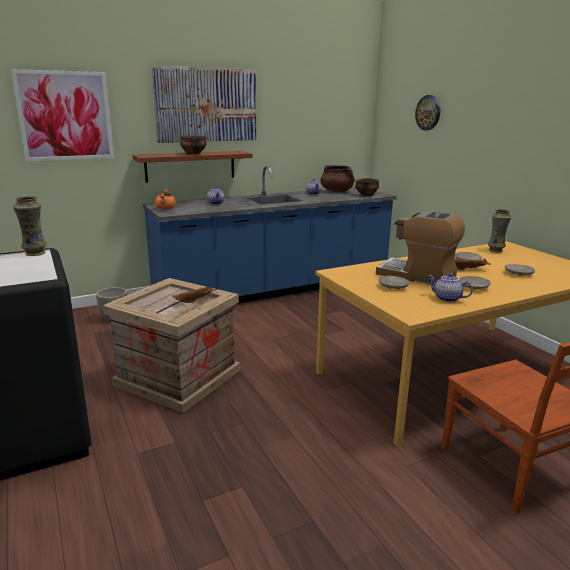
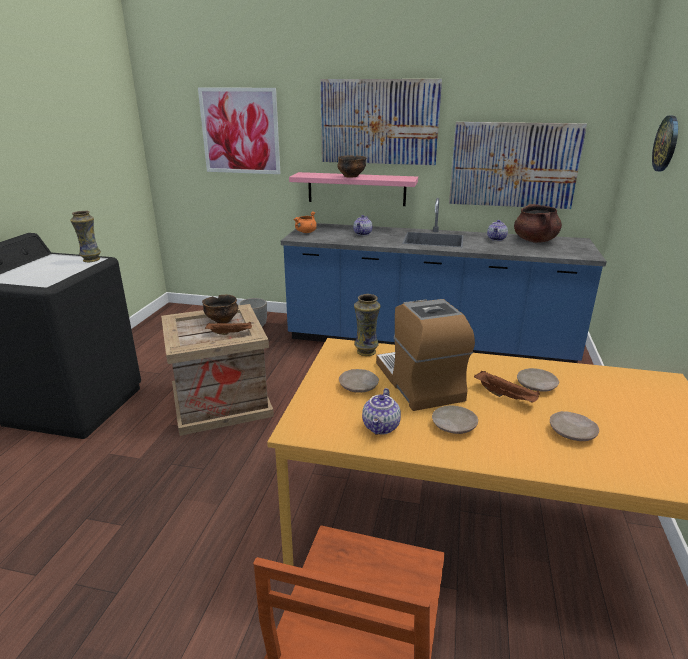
camera: 40 degrees right, 5 degrees up
brown shelf [133,151,253,183] -> pink shelf [289,172,418,206]
bowl [355,178,379,196] -> bowl moved to [202,294,238,323]
teapot [428,273,473,302] -> teapot turned 150 degrees counterclockwise [362,388,401,435]
vase [488,209,511,252] -> vase moved to [354,294,381,356]
none -> picture [449,122,587,209]

